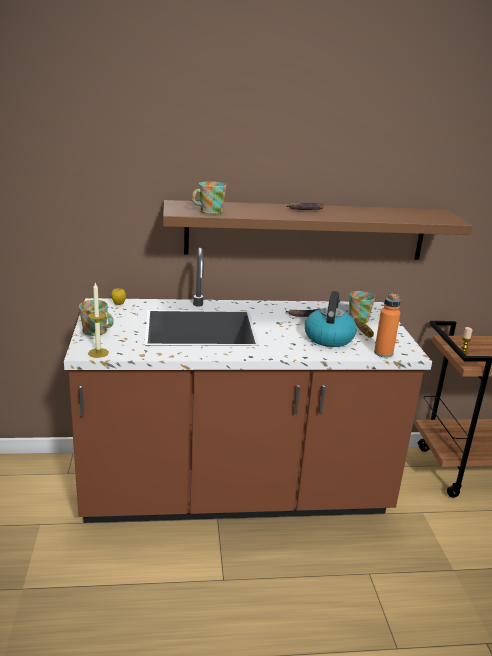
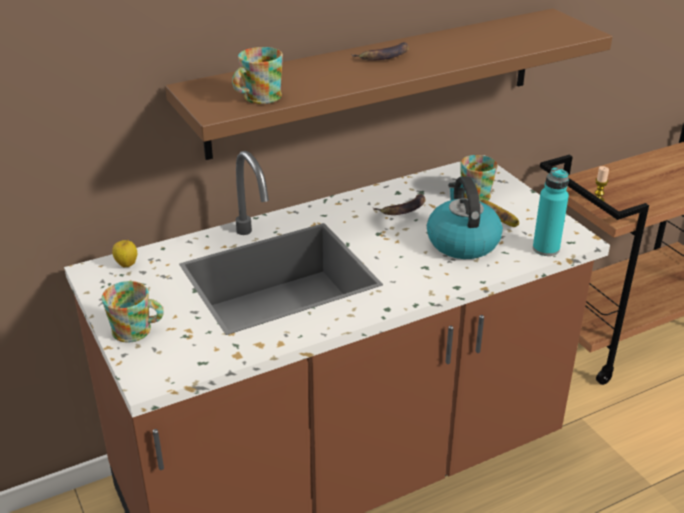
camera: 20 degrees left, 10 degrees up
candle [88,283,109,358] -> none
orange bottle [374,293,400,357] -> turquoise bottle [533,167,569,256]

